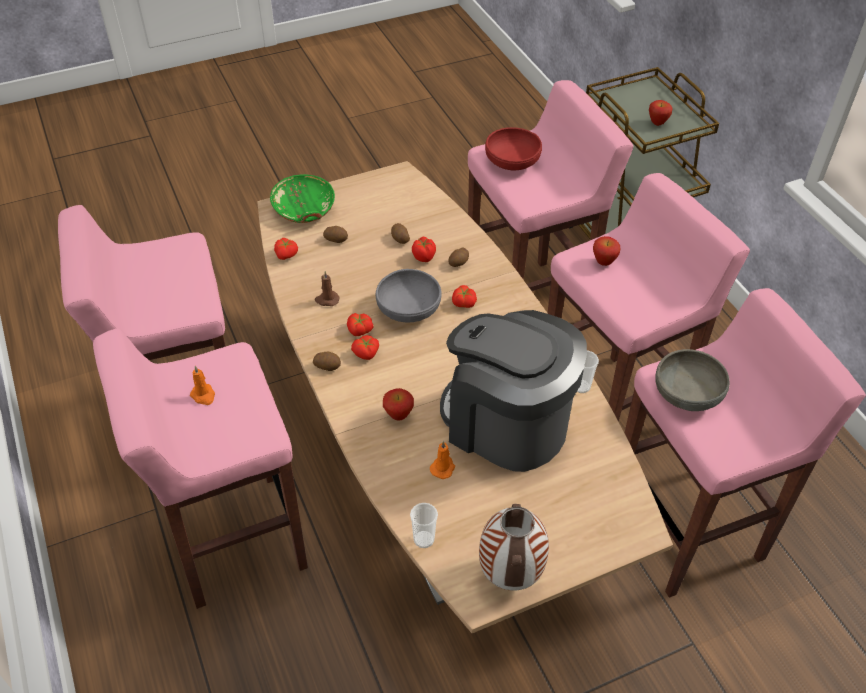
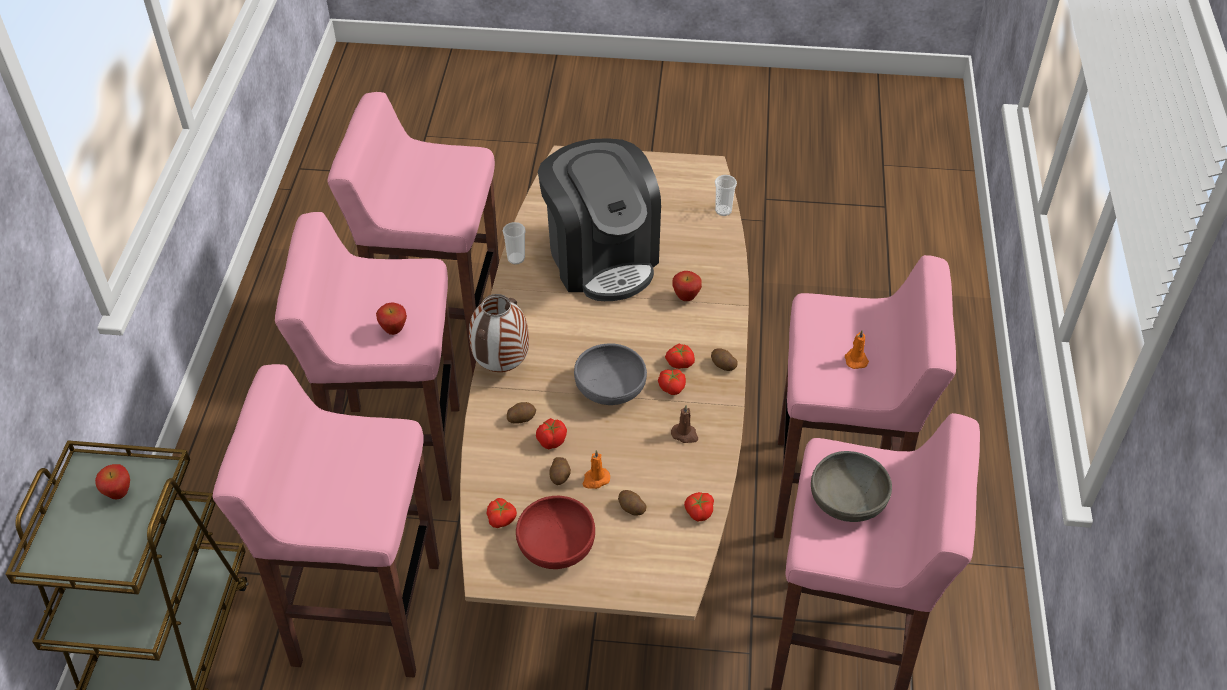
camera: 150 degrees left, 0 degrees up
green bowl [270,174,335,223] -> none
orange candle [430,441,455,479] -> orange candle moved to [583,450,610,489]
tomato [452,285,477,308] -> tomato moved to [486,498,517,528]
vase [479,504,549,591] -> vase moved to [469,294,529,372]
red bowl [485,127,542,170] -> red bowl moved to [516,496,595,569]
grey bowl [655,349,730,411] -> grey bowl moved to [811,451,892,522]

